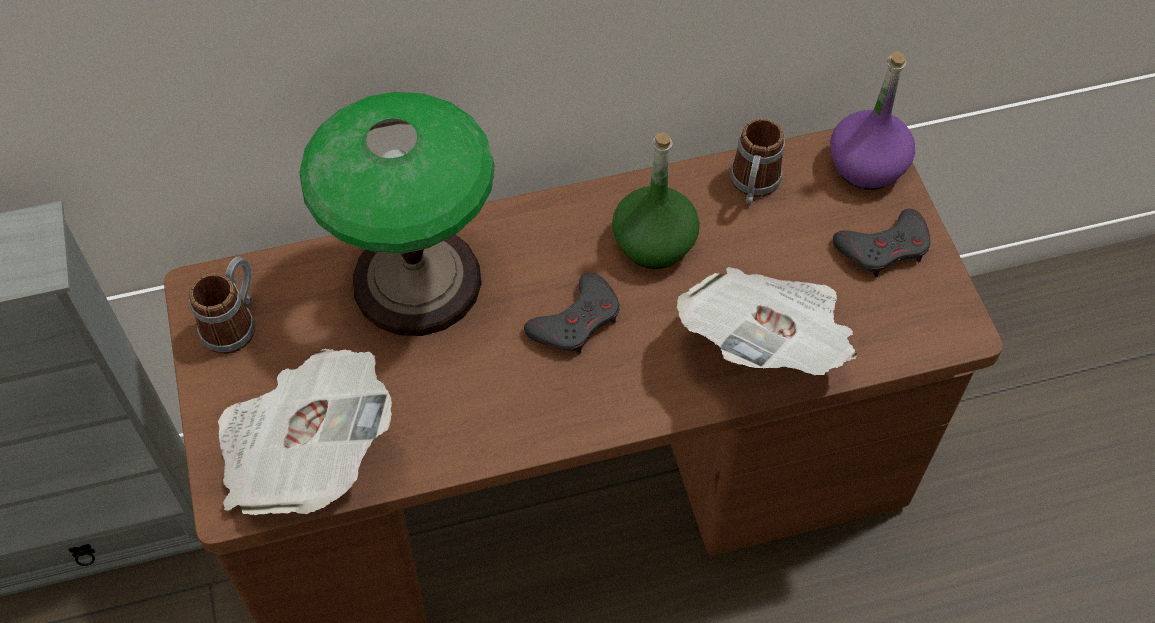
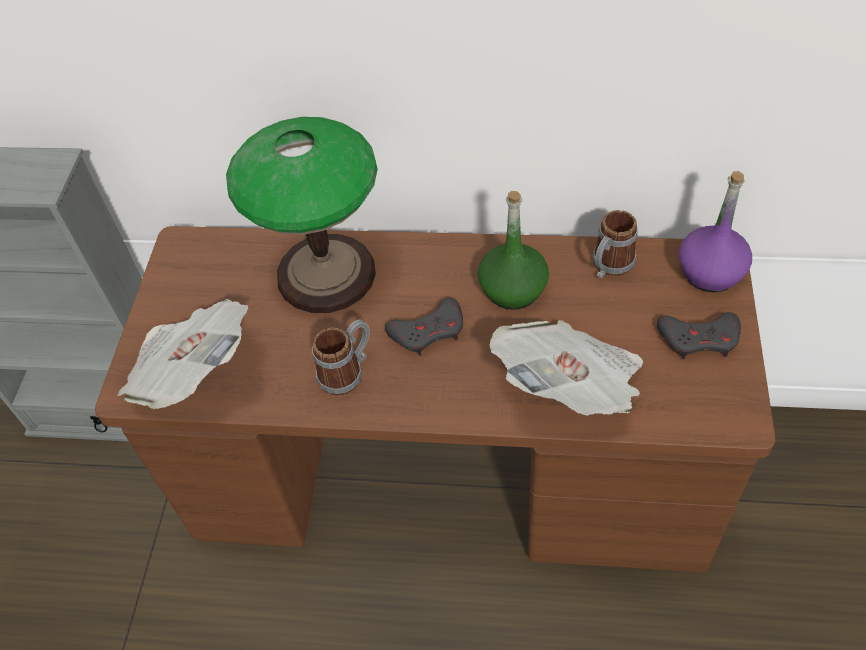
camera: 25 degrees right, 5 degrees down
mug [189,256,255,354] -> mug moved to [312,320,370,396]

